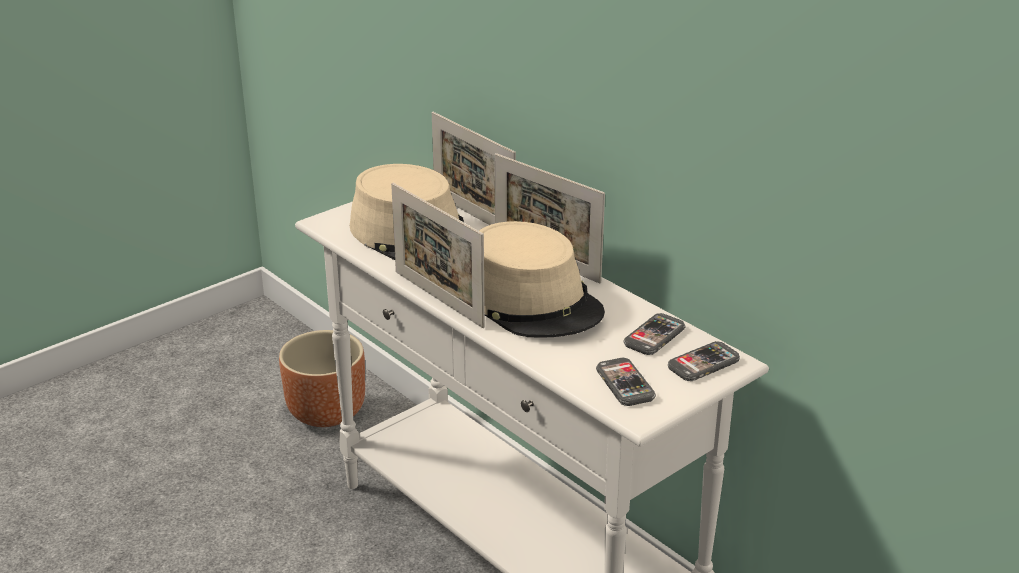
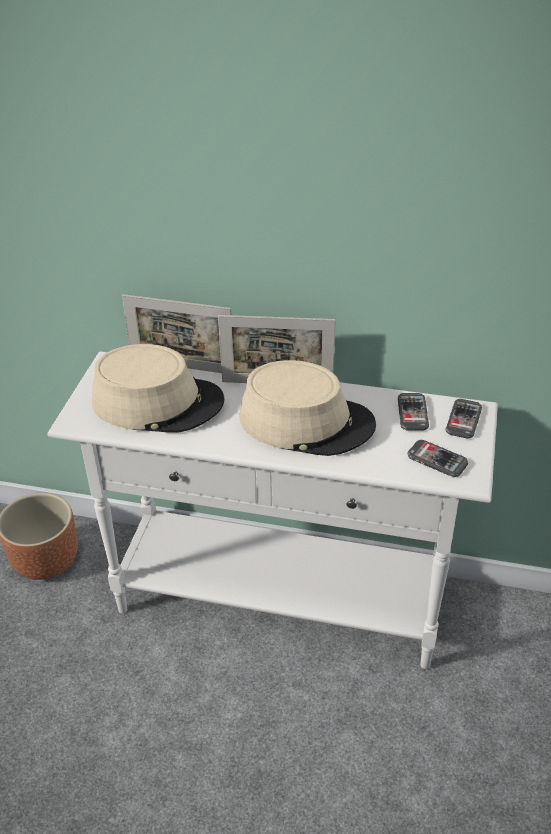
camera: 35 degrees left, 10 degrees up
picture frame [391,183,485,328] -> none

